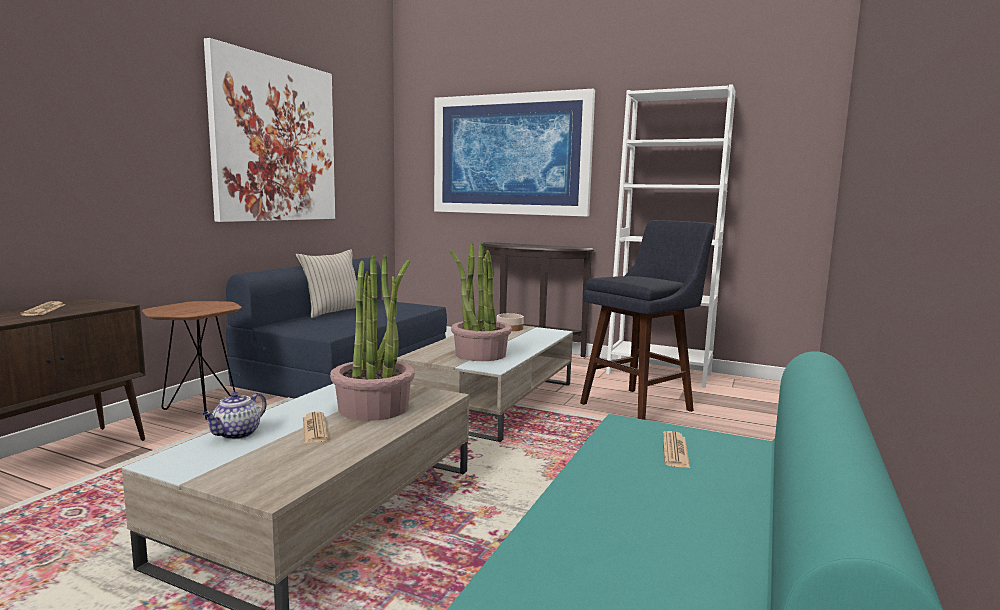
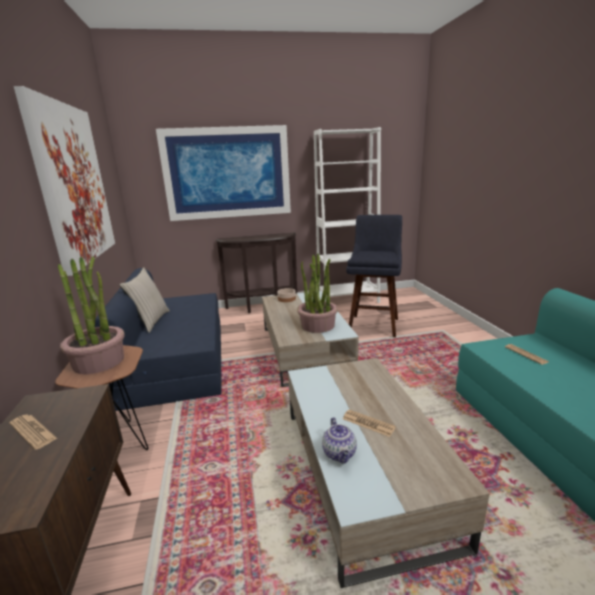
camera: 35 degrees left, 10 degrees up
potted plant [330,254,415,421] -> potted plant moved to [58,257,125,374]

